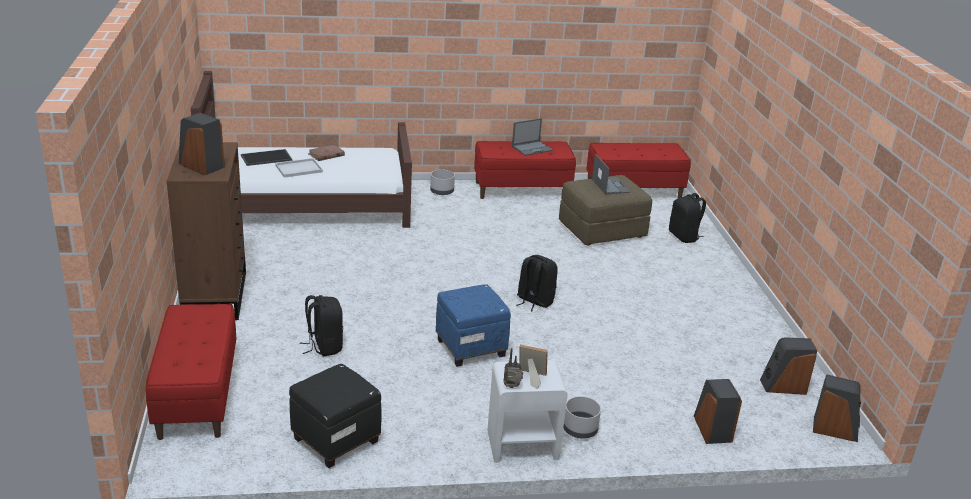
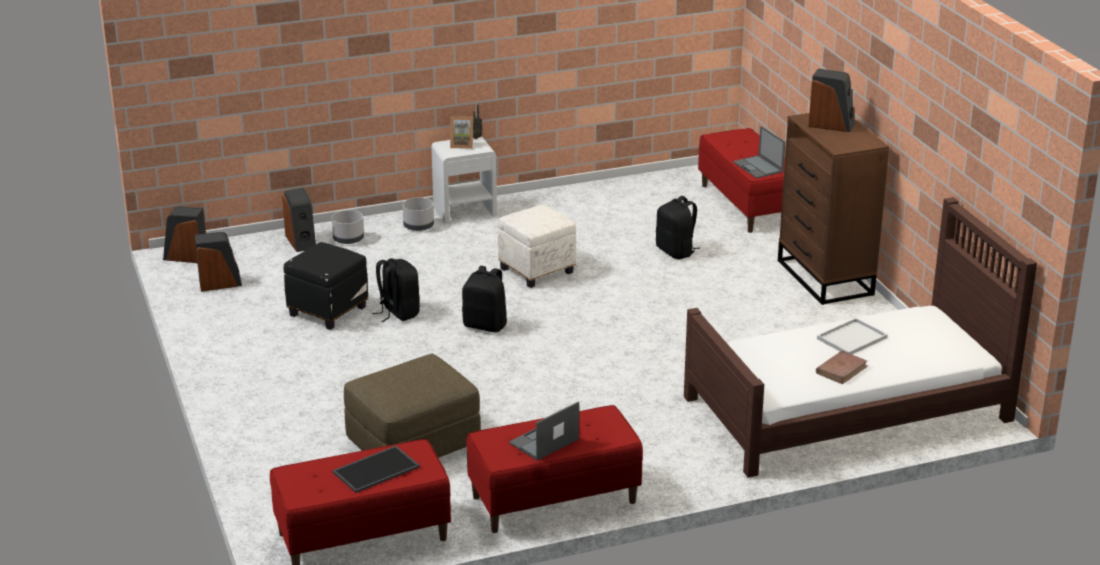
camera: 170 degrees right, 0 degrees up
tray [241,149,292,166] -> tray moved to [333,446,420,493]
black ottoman [289,364,382,468] -> black ottoman moved to [284,242,368,330]
grey planter [430,169,455,195] -> grey planter moved to [332,210,364,244]
blue ottoman [436,284,511,367] -> white ottoman [498,204,576,288]
laptop [592,154,630,194] -> laptop moved to [733,126,785,178]
black backpack [669,193,706,243] -> black backpack moved to [372,258,420,322]

